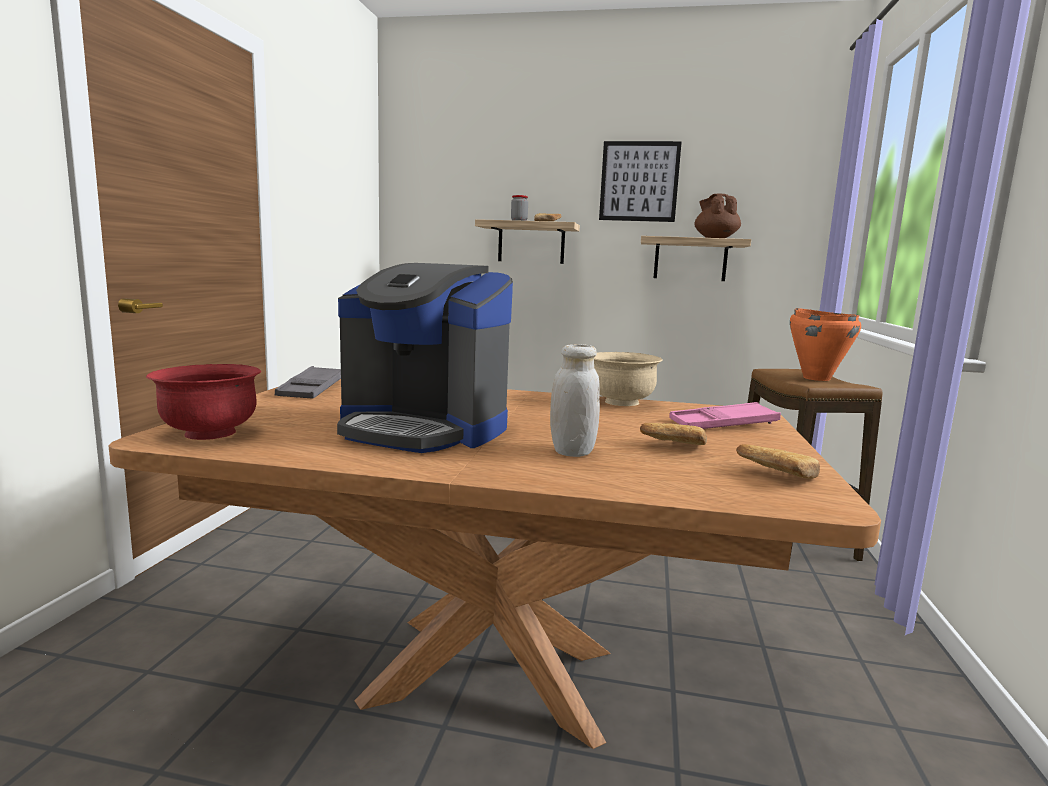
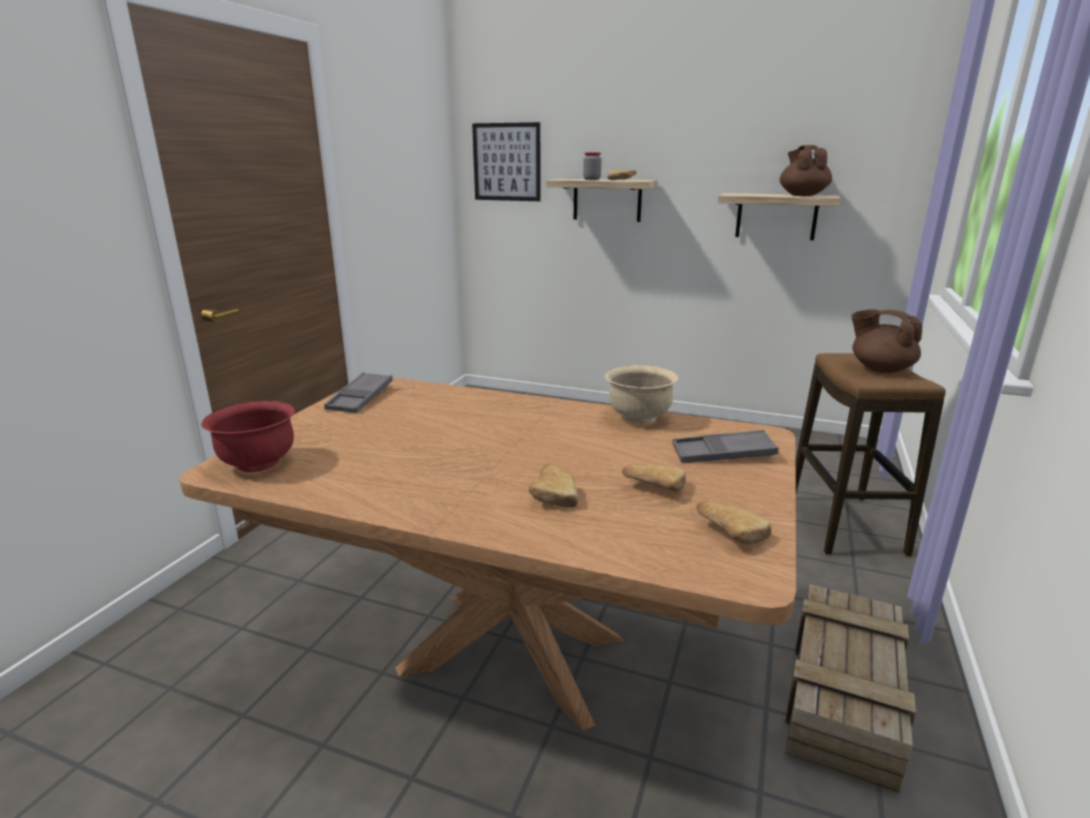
camera: 10 degrees right, 10 degrees up
coffee machine [337,263,513,453] -> none
white jar [550,344,600,457] -> bread [529,463,579,507]
picture [599,141,682,222] -> picture moved to [472,122,541,201]
pink tray [669,402,781,429] -> grey tray [673,430,778,463]
orange cooking pot [790,308,861,381] -> brown teapot [851,310,923,373]
none -> crate [785,584,916,792]

